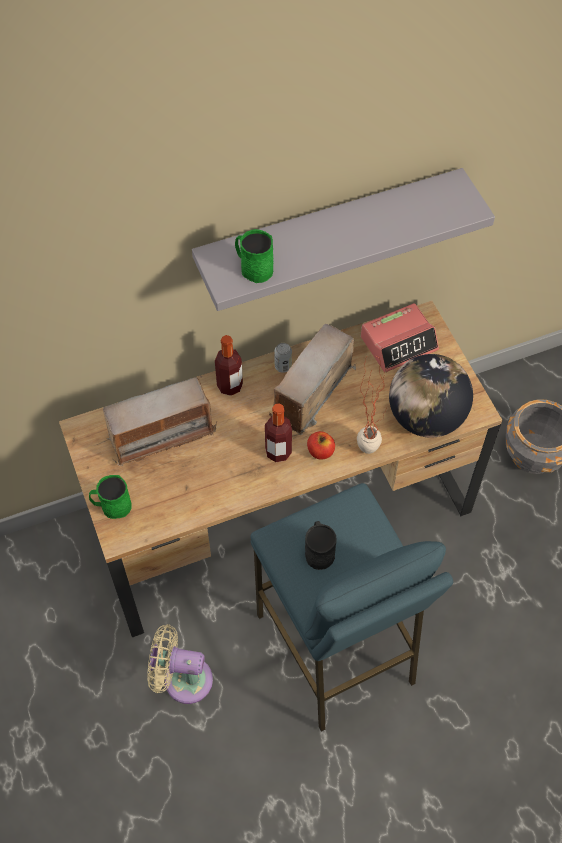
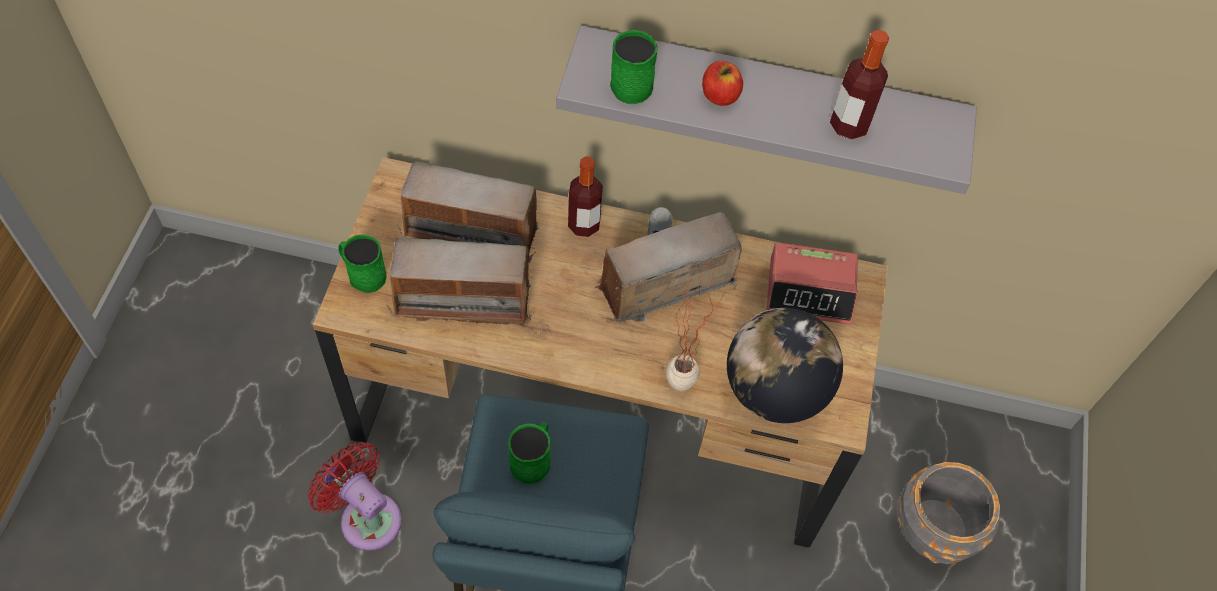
camera: 30 degrees right, 0 degrees up
beige fan [147,624,213,704] -> red fan [308,442,402,551]
bottle [265,403,292,462] -> bottle moved to [830,30,889,139]
black mug [305,521,337,570] -> green mug [508,422,551,484]
apple [307,431,335,460] -> apple moved to [702,61,743,106]
none -> radio [387,238,534,327]

